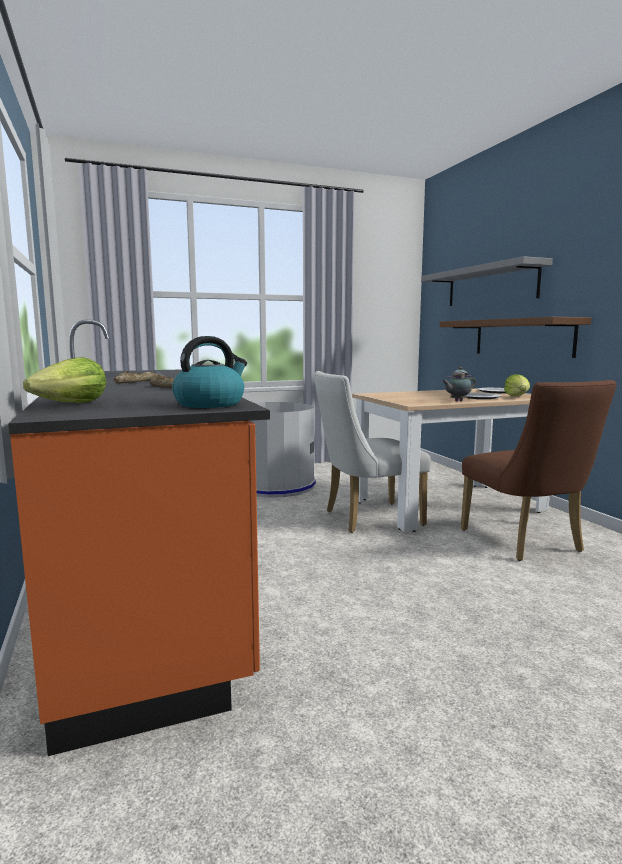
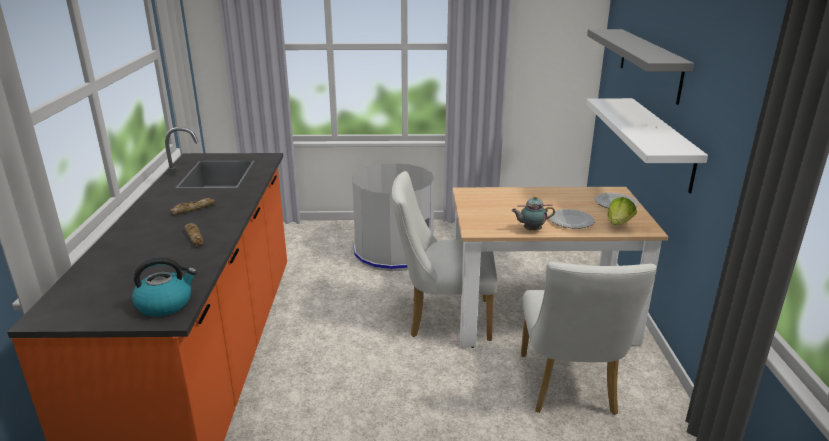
camera: 20 degrees right, 15 degrees up
lettuce [23,357,106,403] -> none
brown shelf [440,317,591,358] -> white shelf [586,98,708,193]
brown chair [461,380,617,561] -> white chair [521,262,657,415]

